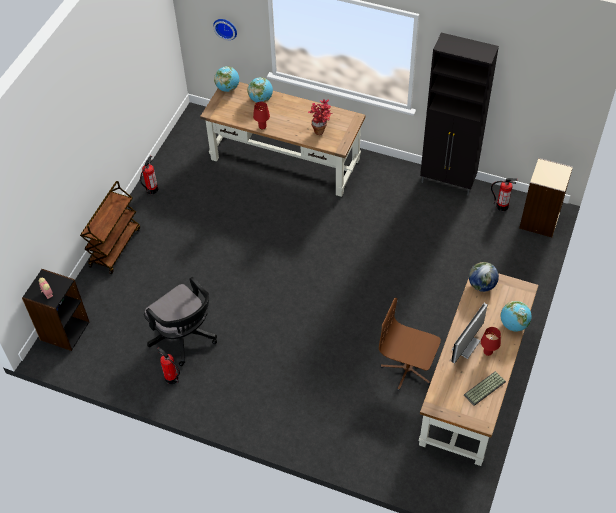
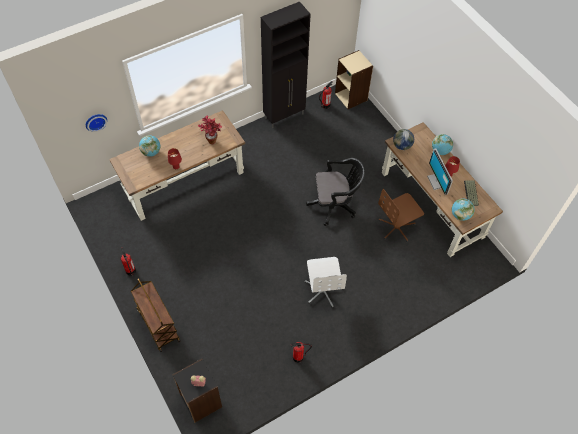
camera: 55 degrees left, 5 degrees up
black office chair [144,277,217,366] -> black office chair moved to [306,158,365,226]
globe [214,66,239,92] -> globe moved to [452,198,475,221]
none -> white office chair [305,257,347,308]

